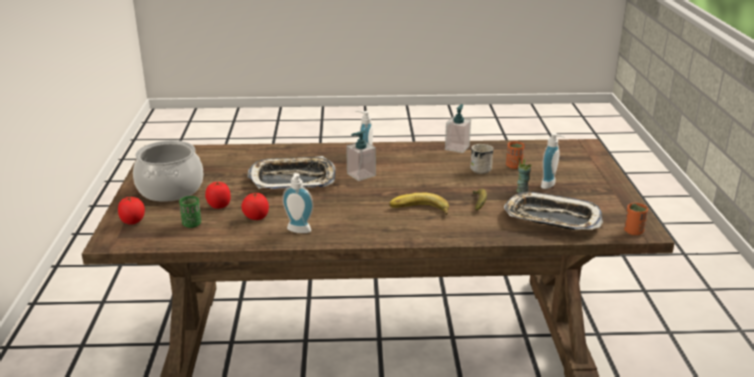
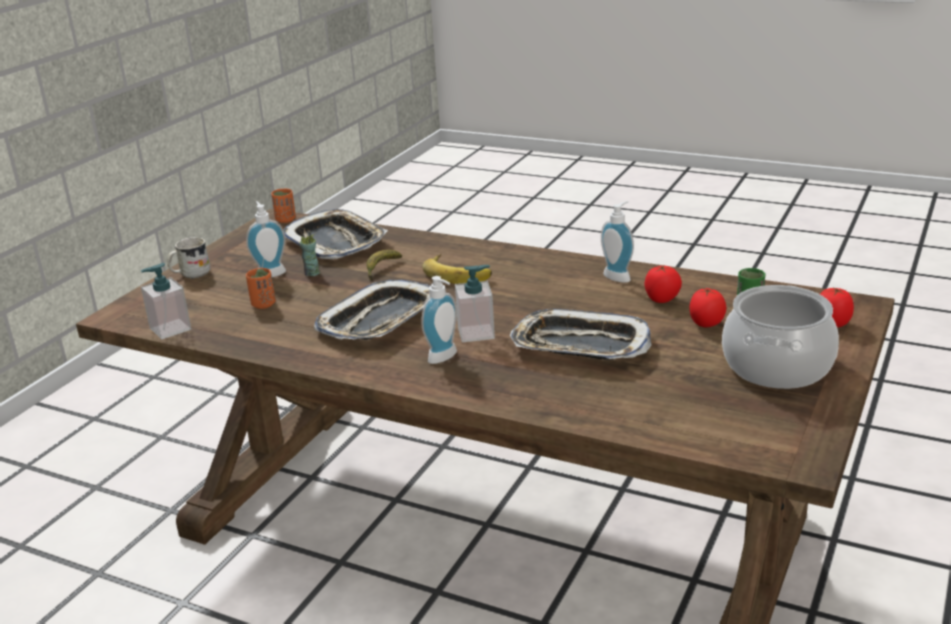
camera: 150 degrees left, 0 degrees up
soap dispenser [445,104,471,153] -> soap dispenser moved to [141,263,191,339]
white mug [470,144,494,174] -> white mug moved to [167,237,211,279]
none -> tray [314,280,430,340]

